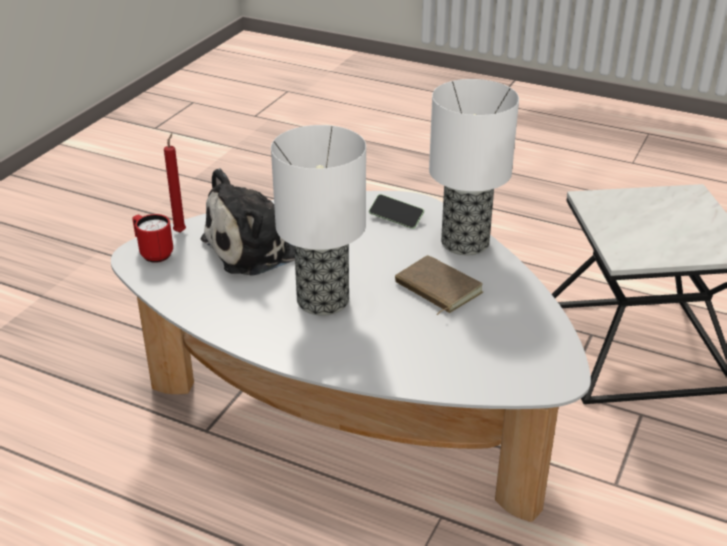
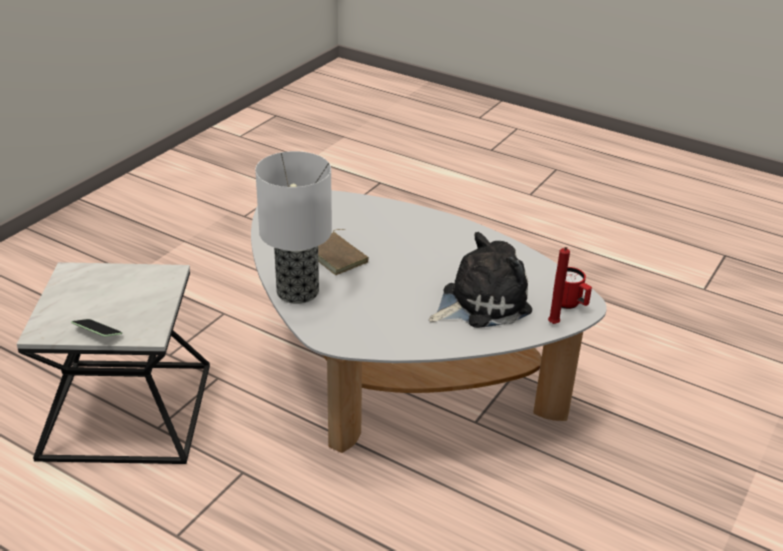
camera: 175 degrees left, 0 degrees up
table lamp [271,125,366,316] -> none
phone [369,194,424,229] -> phone moved to [71,319,122,337]

